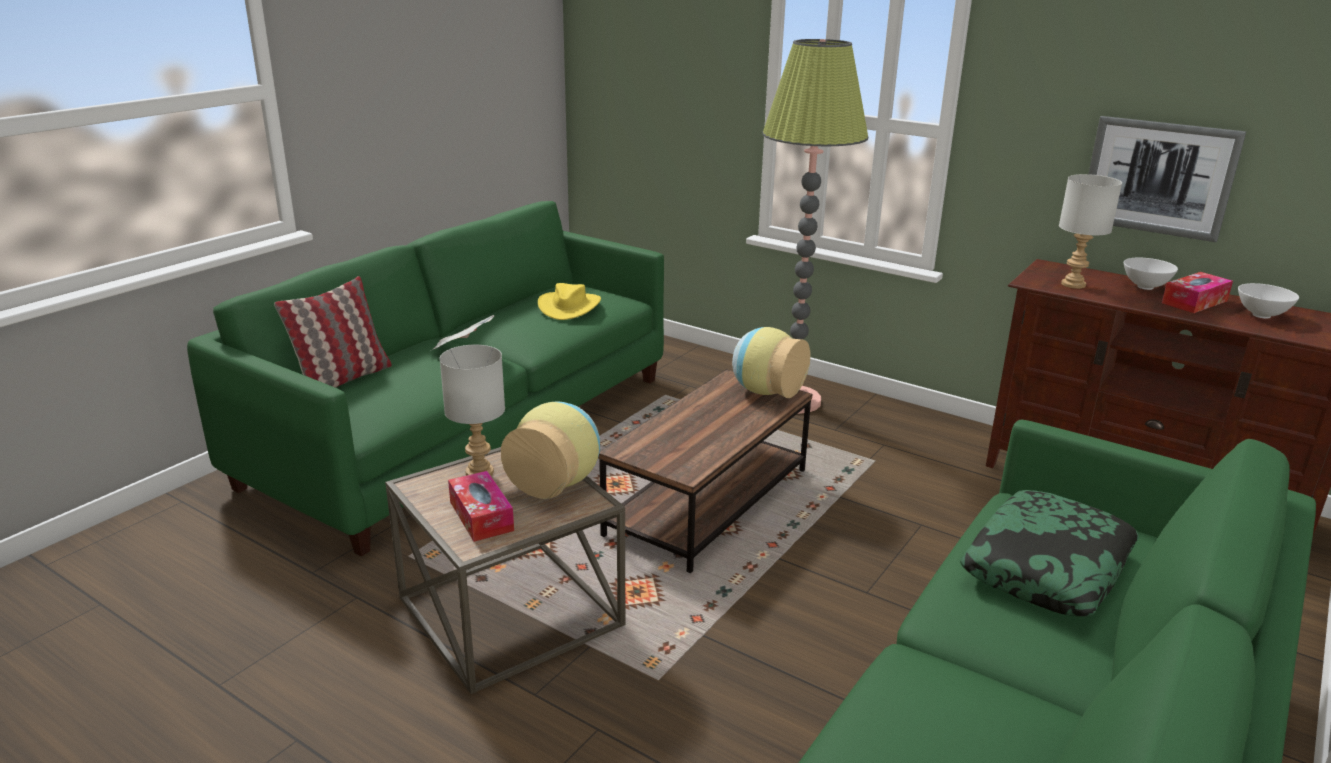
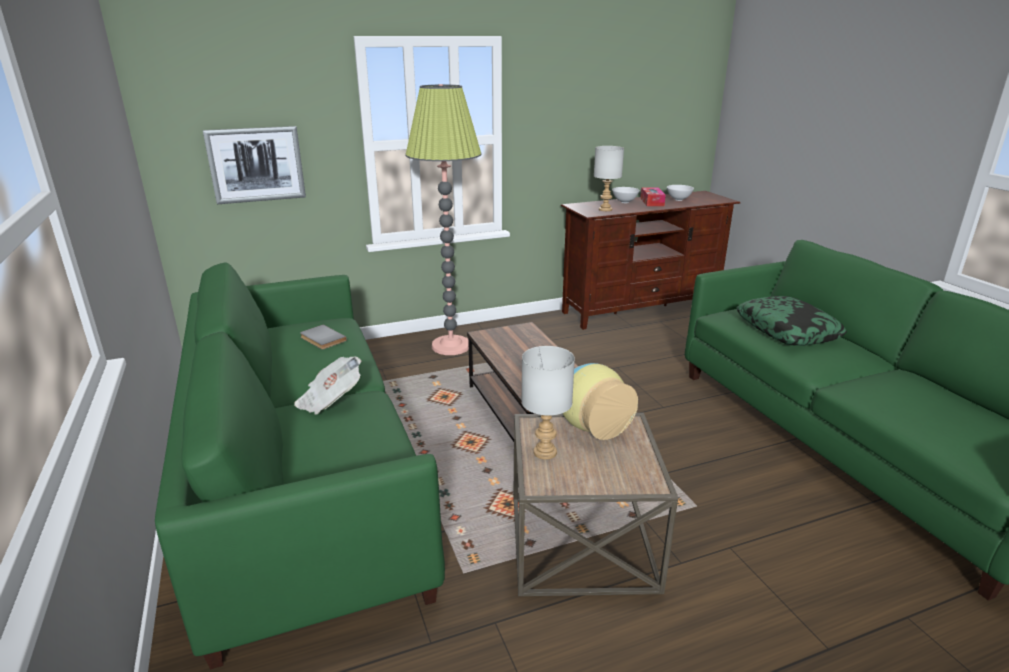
camera: 55 degrees left, 0 degrees up
pillow [274,276,392,388] -> none
tissue box [448,471,514,542] -> none
yellow hat [538,283,601,320] -> grey book [300,325,347,350]
vase [732,327,810,398] -> none
picture [1089,116,1246,242] -> picture moved to [203,126,306,204]

